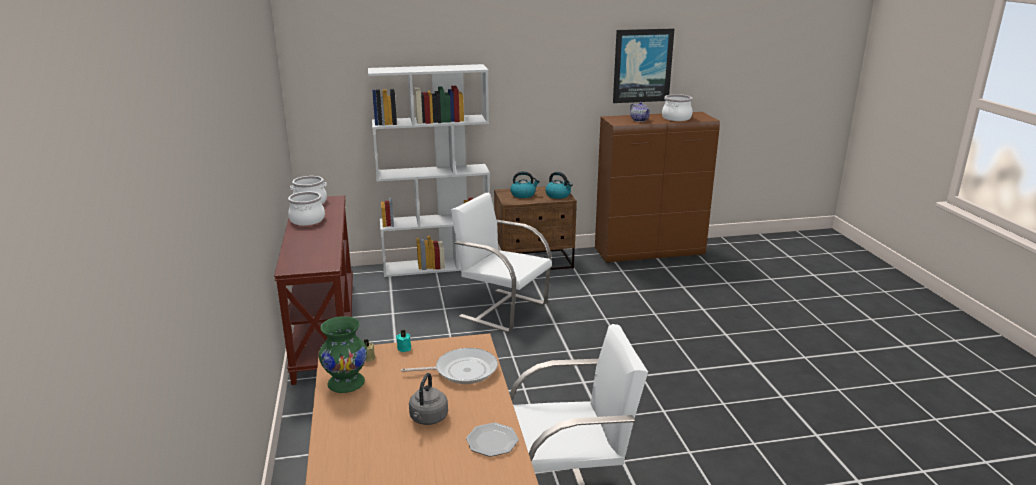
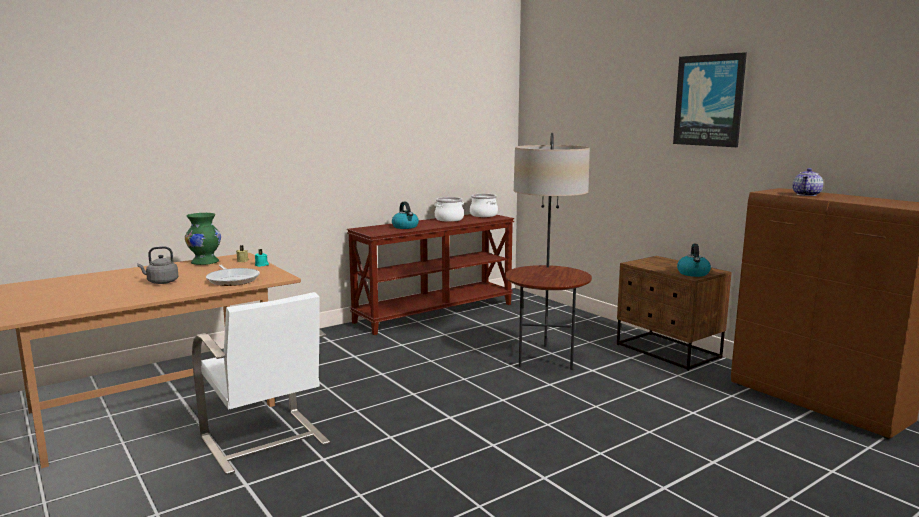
camera: 65 degrees right, 10 degrees down
white bookcase [368,64,490,277] -> none
white chair [451,193,552,333] -> floor lamp [505,133,592,370]
plate [466,423,519,457] -> none
kettle [510,171,540,198] -> kettle moved to [392,202,419,229]
picture [613,28,674,103] -> picture moved to [673,52,747,147]
cooking pot [662,94,693,121] -> none

